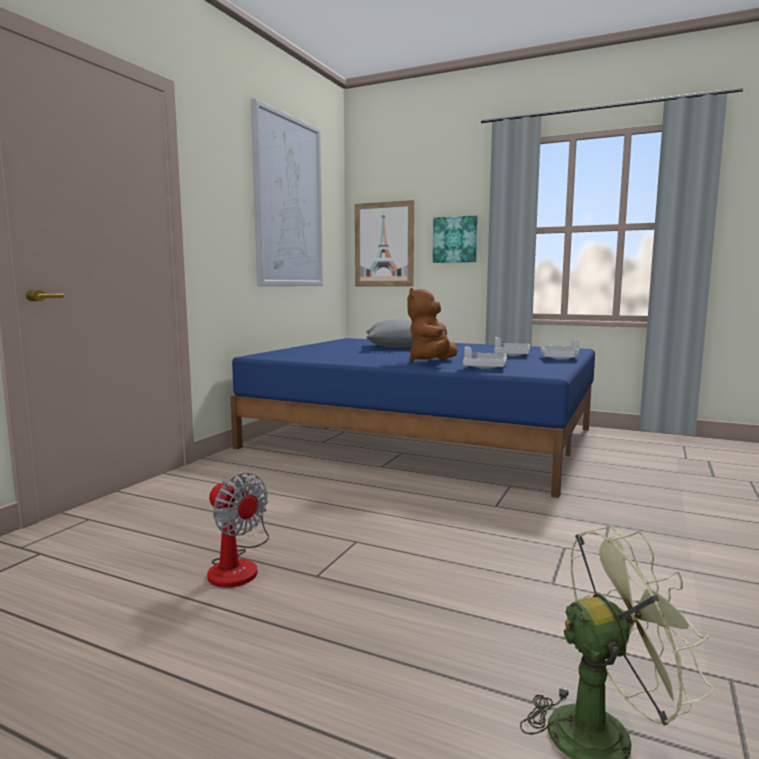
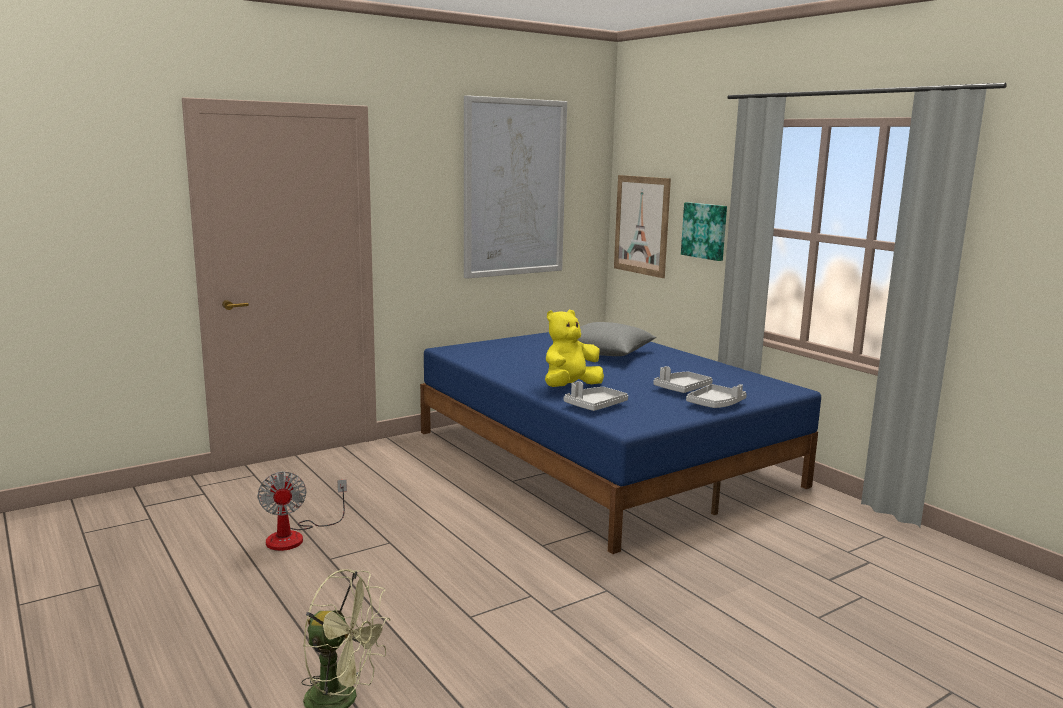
camera: 30 degrees right, 5 degrees up
brown plush toy [407,288,458,362] -> yellow plush toy [545,310,604,387]

